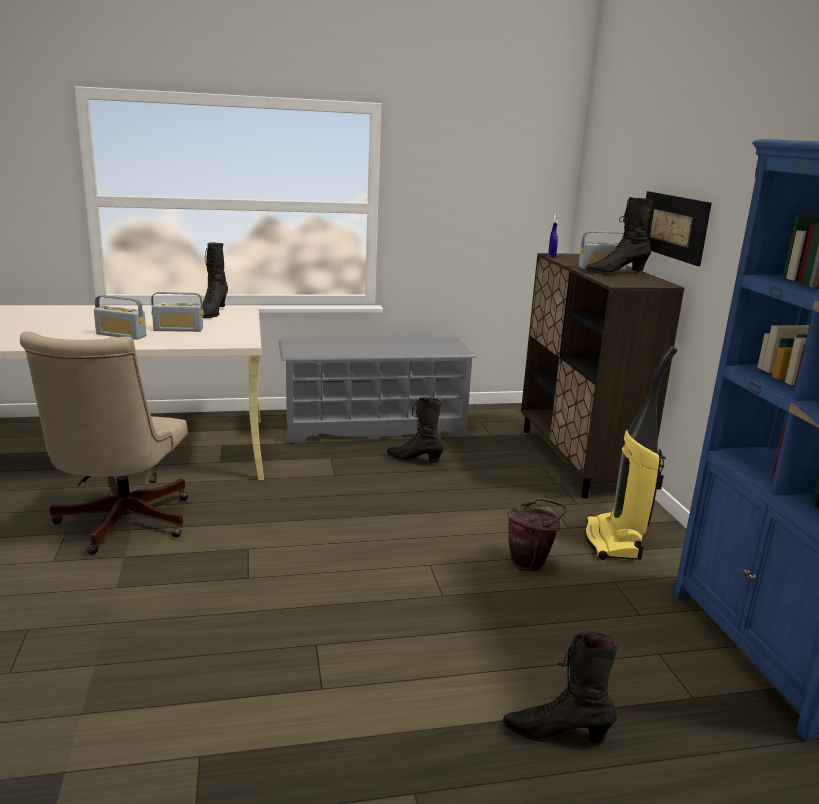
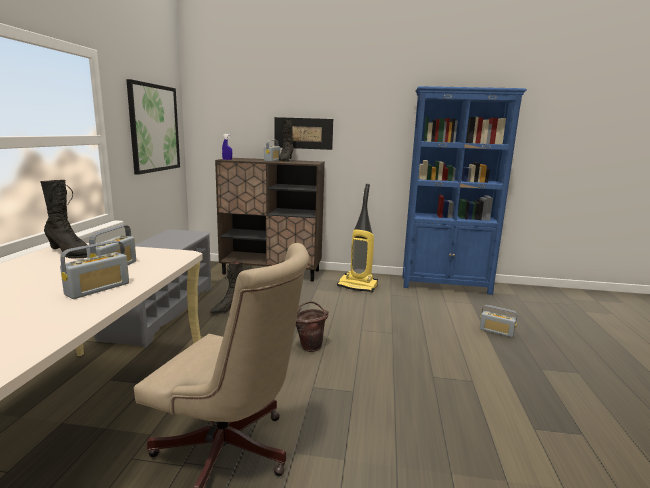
camera: 70 degrees left, 5 degrees down
black boot [503,631,618,743] -> radio [479,305,517,337]
brown bucket [508,498,567,572] -> brown bucket moved to [296,301,329,352]
none -> picture [126,79,180,175]

